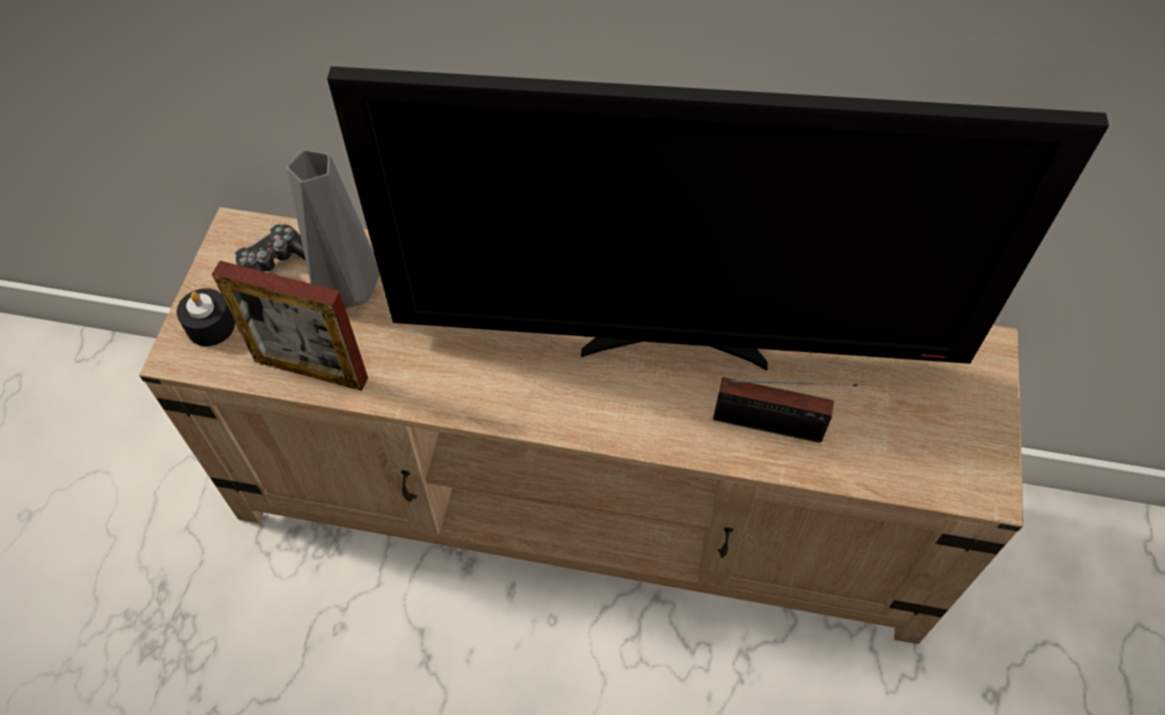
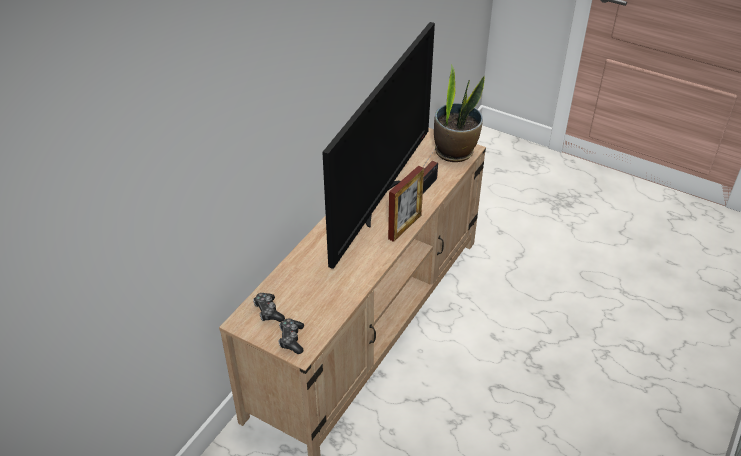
camera: 70 degrees left, 15 degrees down
black candle [177,288,235,346] -> game controller [278,319,304,354]
picture frame [212,261,368,391] -> picture frame moved to [388,166,424,242]
grey vase [287,149,380,309] -> none
none -> potted plant [434,64,485,162]

